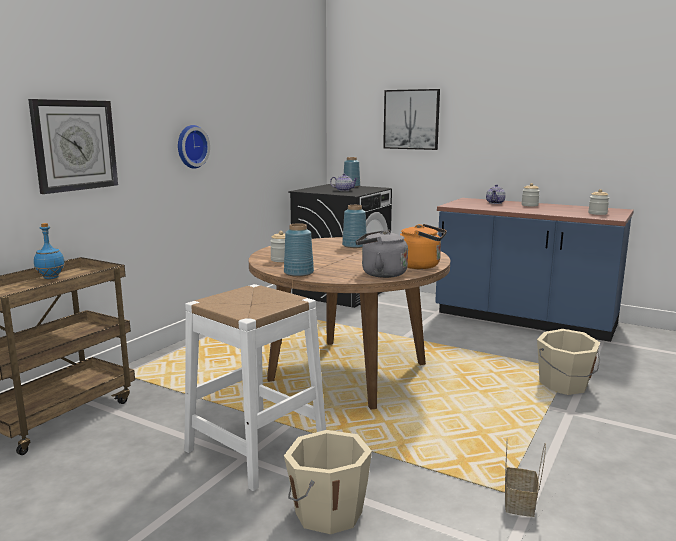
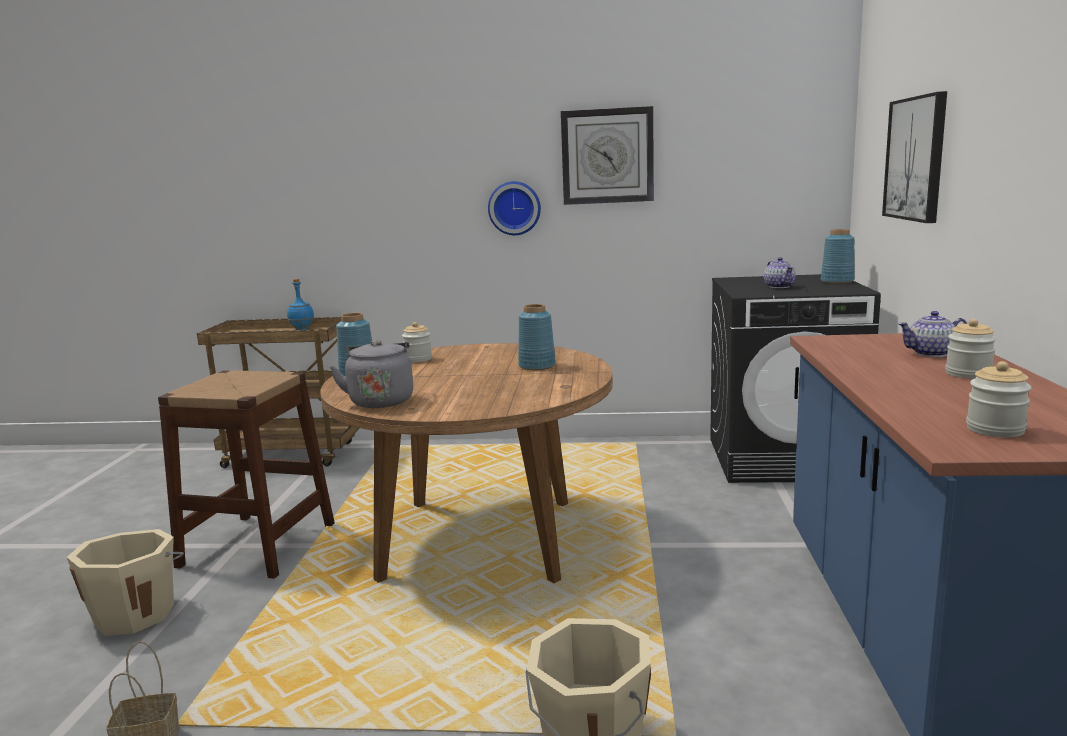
camera: 65 degrees right, 0 degrees up
wall clock [28,99,118,194] -> wall clock moved to [561,106,654,205]
white stool [184,284,326,491] -> brown stool [158,370,335,578]
orange kettle [400,224,447,269] -> none

